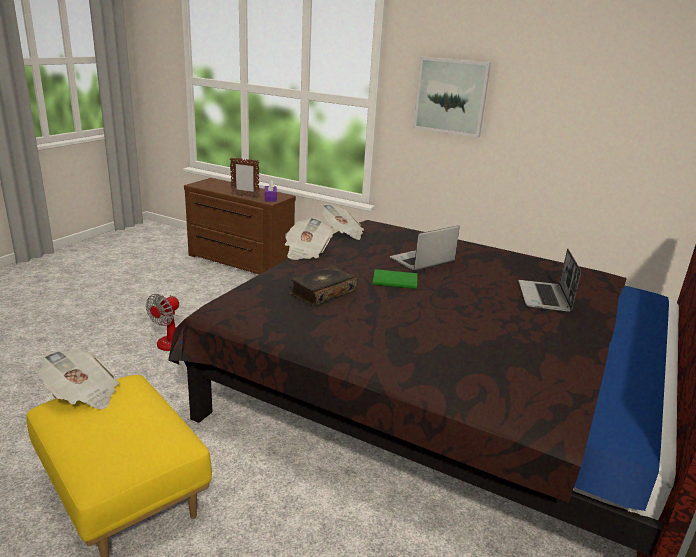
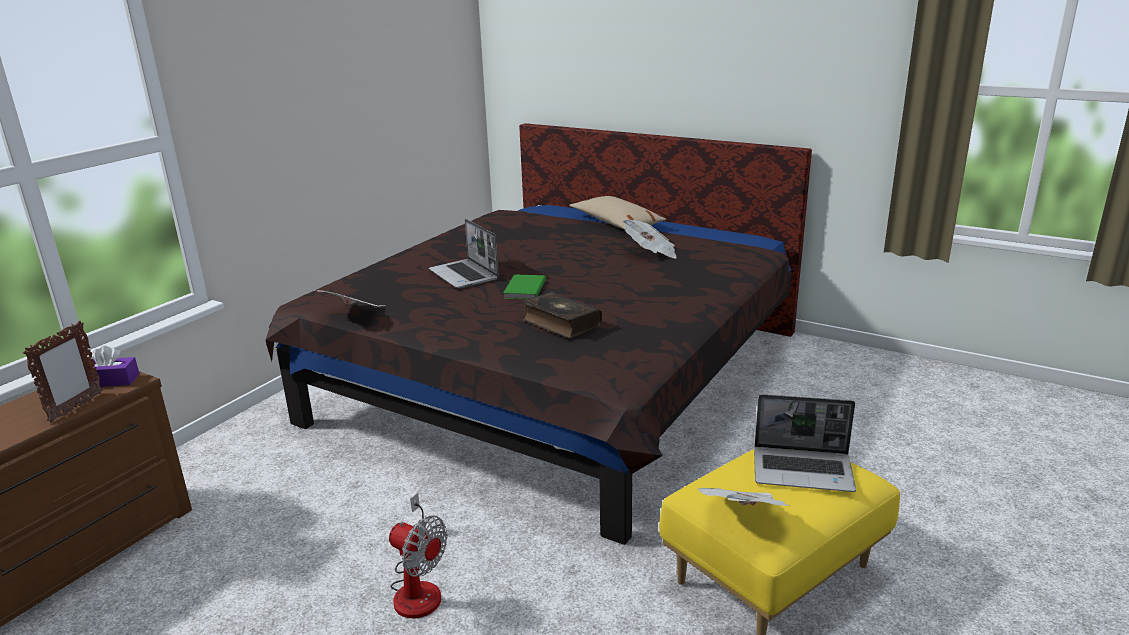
camera: 85 degrees left, 0 degrees up
newspaper [285,218,333,260] -> newspaper moved to [622,219,677,258]
picture [413,57,491,138] -> none
laptop [518,249,581,312] -> laptop moved to [754,394,856,492]
none -> beige pillow [569,196,666,229]

